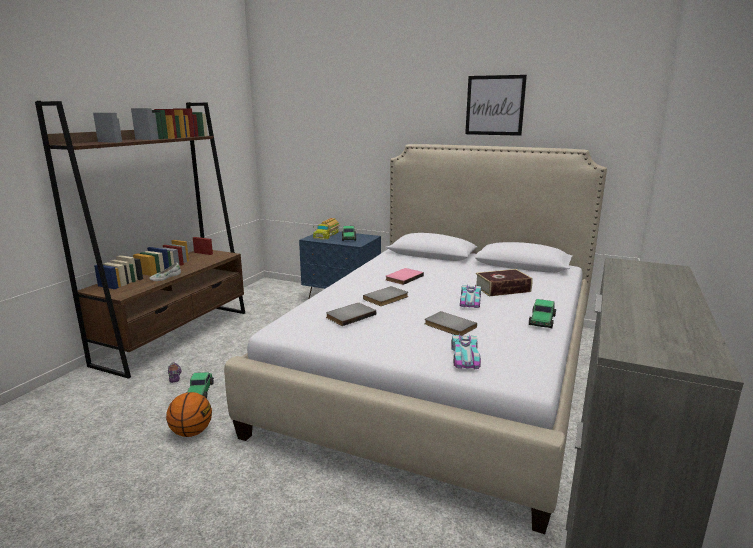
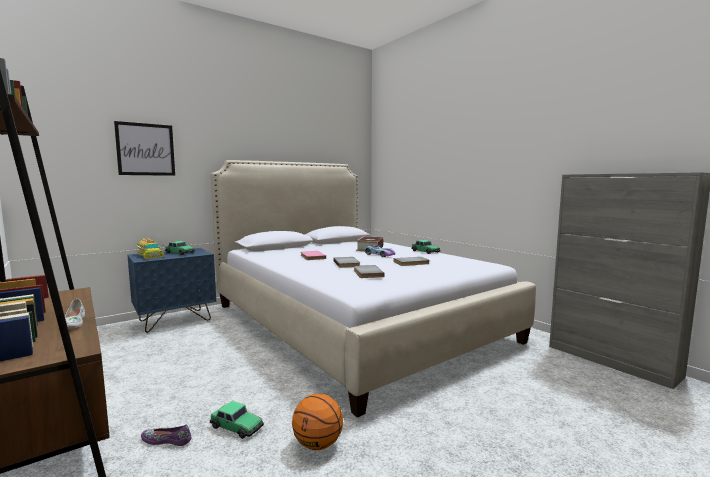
camera: 60 degrees left, 10 degrees down
toy car [451,334,481,369] -> none
picture [465,75,527,136] -> picture moved to [114,121,175,176]

